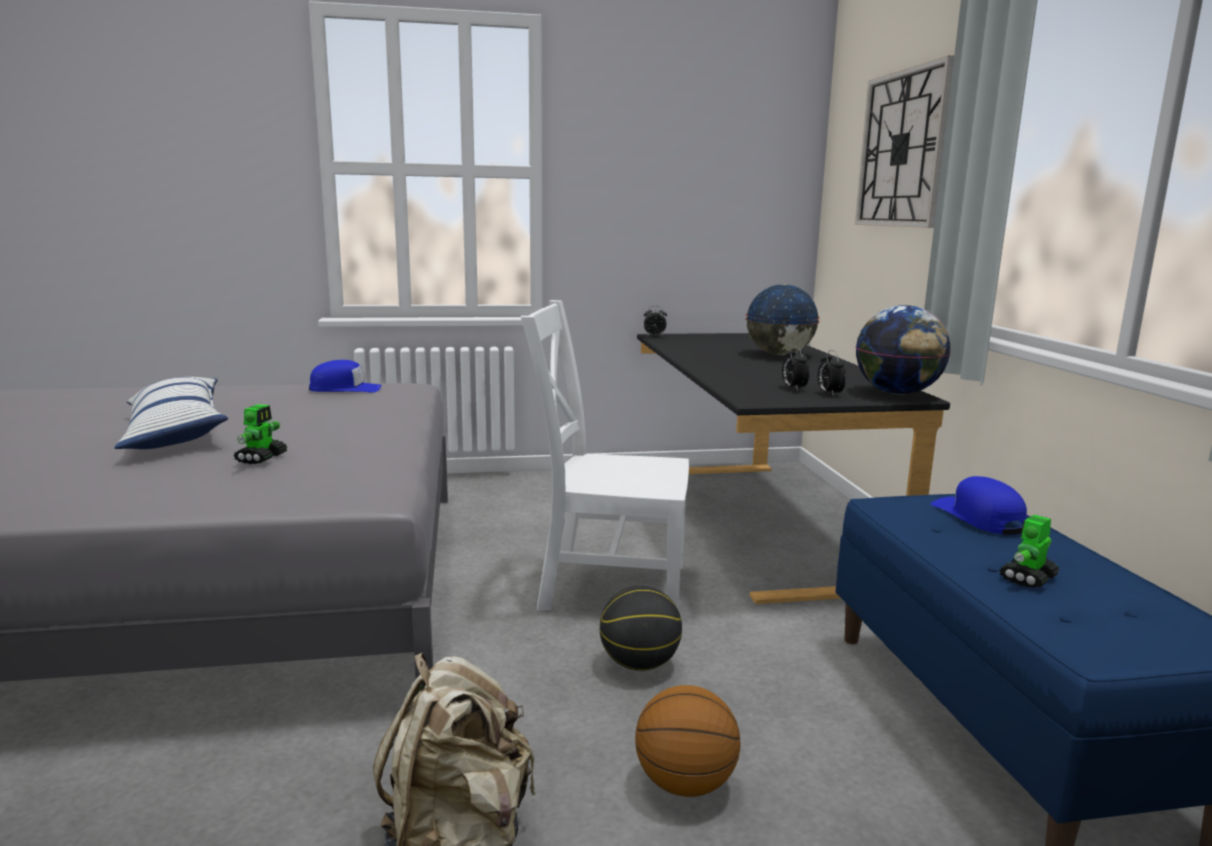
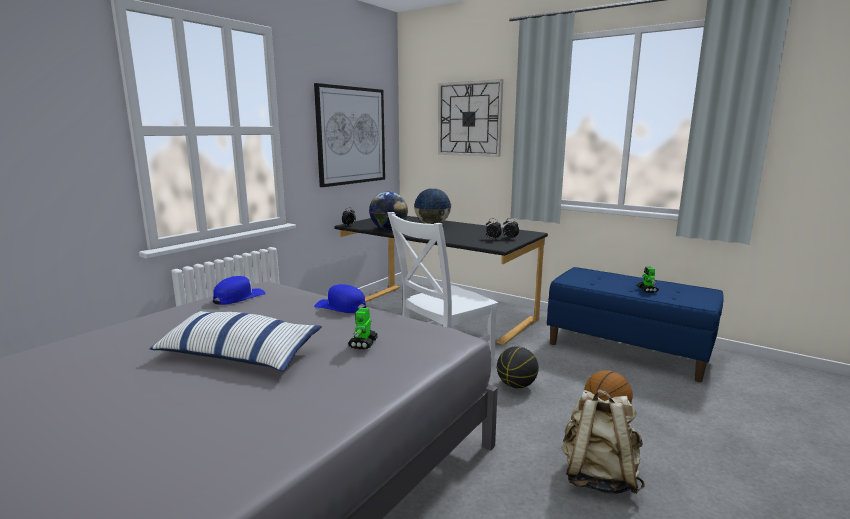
camera: 45 degrees left, 0 degrees up
toy robot [233,404,287,464] -> toy robot turned 135 degrees counterclockwise [348,308,378,350]
globe [856,305,951,394] -> globe moved to [369,191,408,230]
blue cap [931,476,1027,535] -> blue cap moved to [314,284,366,313]
none -> picture [314,83,385,187]

